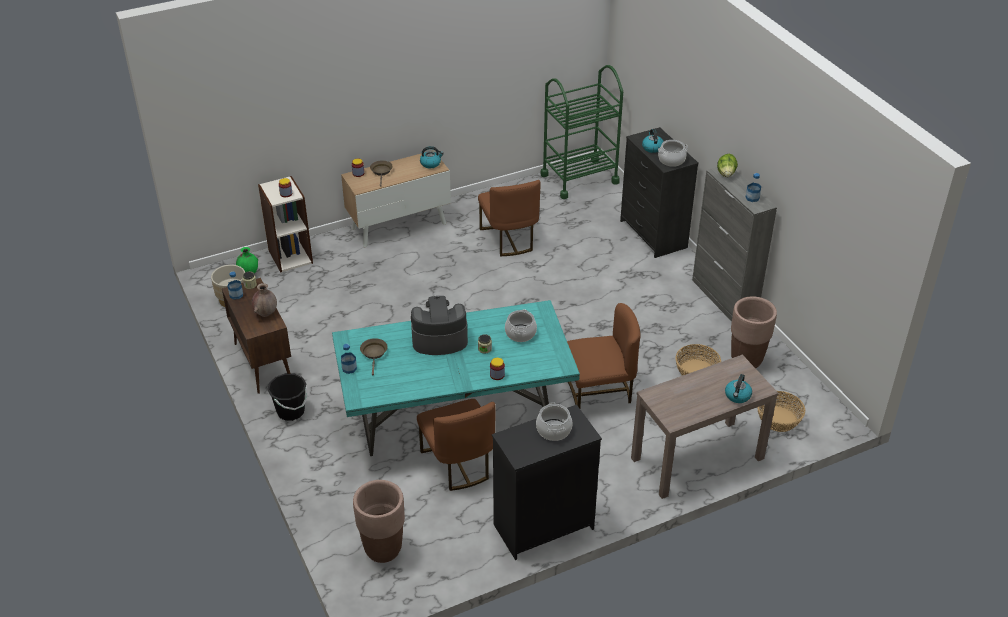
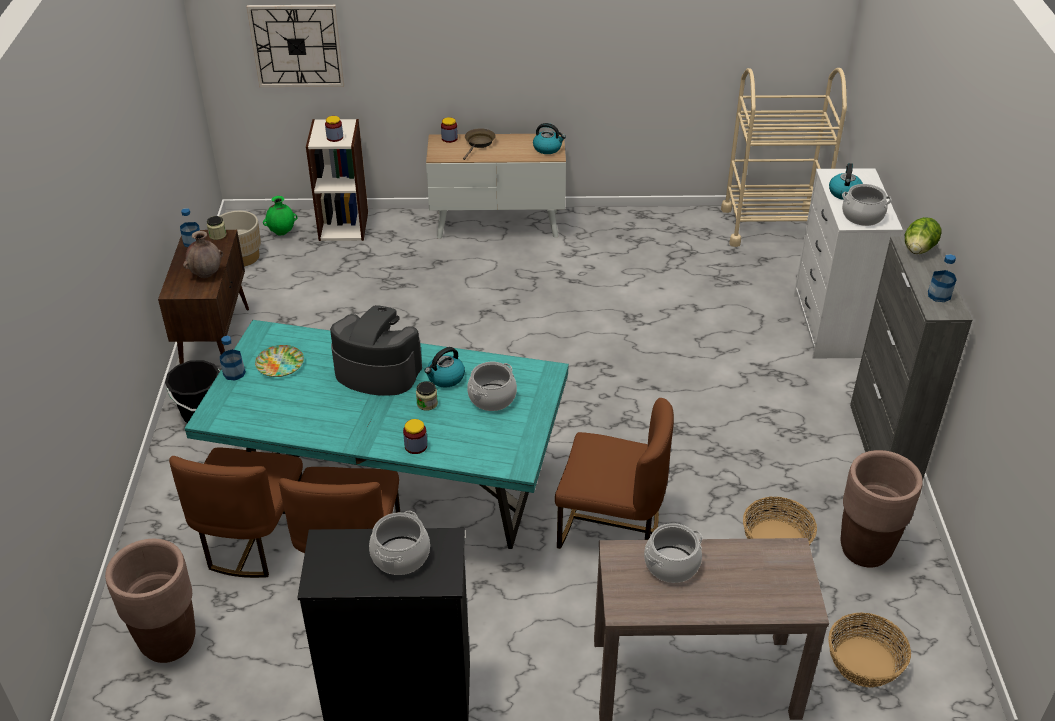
camera: 25 degrees right, 0 degrees up
brown frying pan [360,338,388,375] -> plate [255,345,304,377]
brown chair [478,180,541,256] -> brown chair moved to [169,447,303,578]
green cart [541,65,623,199] -> beige cart [721,68,847,247]
black dresser [620,127,699,258] -> white dresser [794,168,903,359]
kettle [725,374,752,403] -> kettle moved to [425,347,465,388]
none -> wall clock [247,5,344,87]
none -> cooking pot [644,523,702,583]

